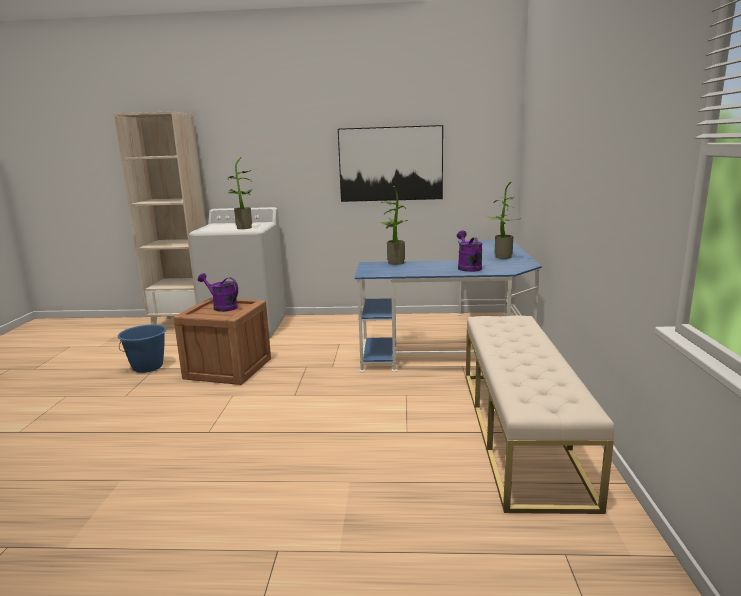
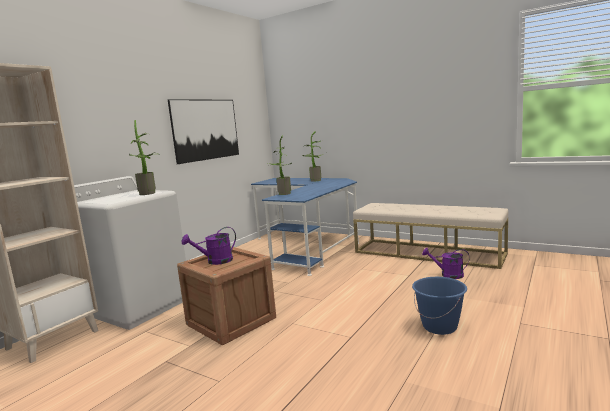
camera: 60 degrees left, 5 degrees down
blue bucket [118,325,166,373] -> blue bucket moved to [412,277,467,335]
purple watering can [457,231,483,272] -> purple watering can moved to [422,248,469,279]

